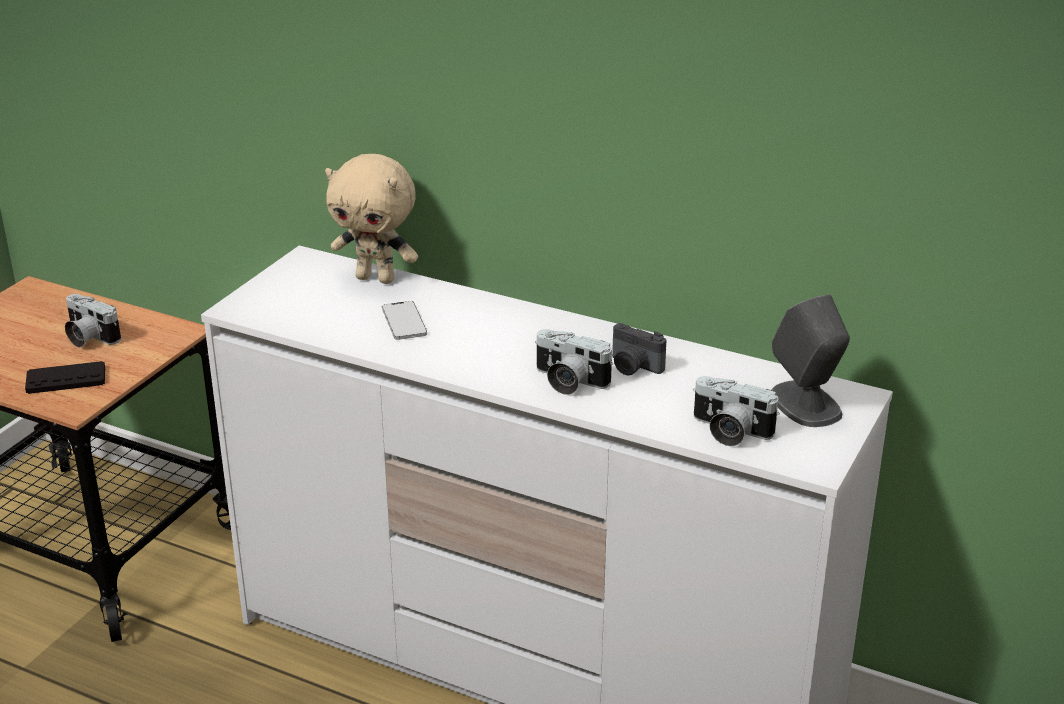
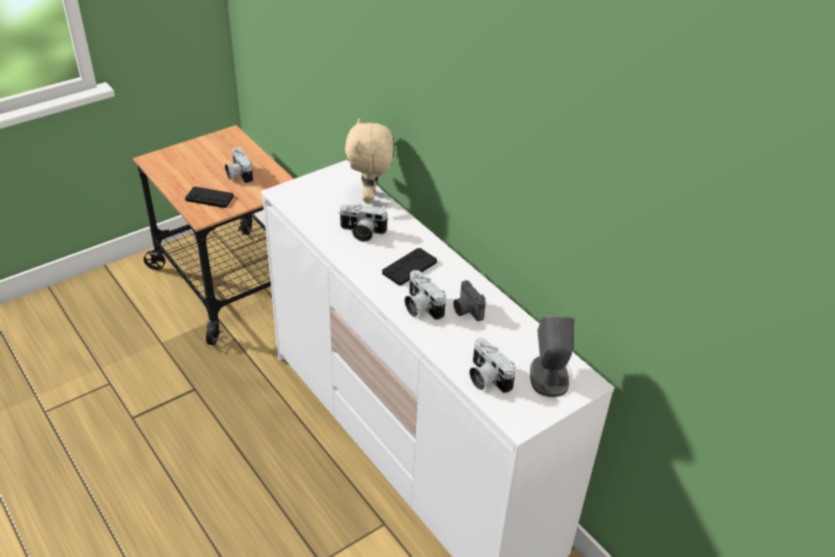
camera: 25 degrees right, 10 degrees up
beige plush toy [325,154,418,284] -> beige plush toy turned 45 degrees clockwise [345,118,394,203]
phone [382,301,427,340] -> camera [338,204,389,242]
none -> black game controller [382,248,437,285]

